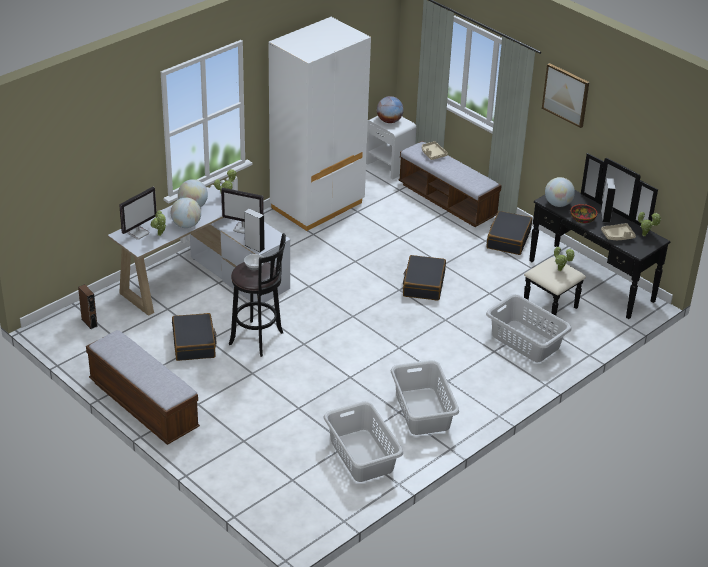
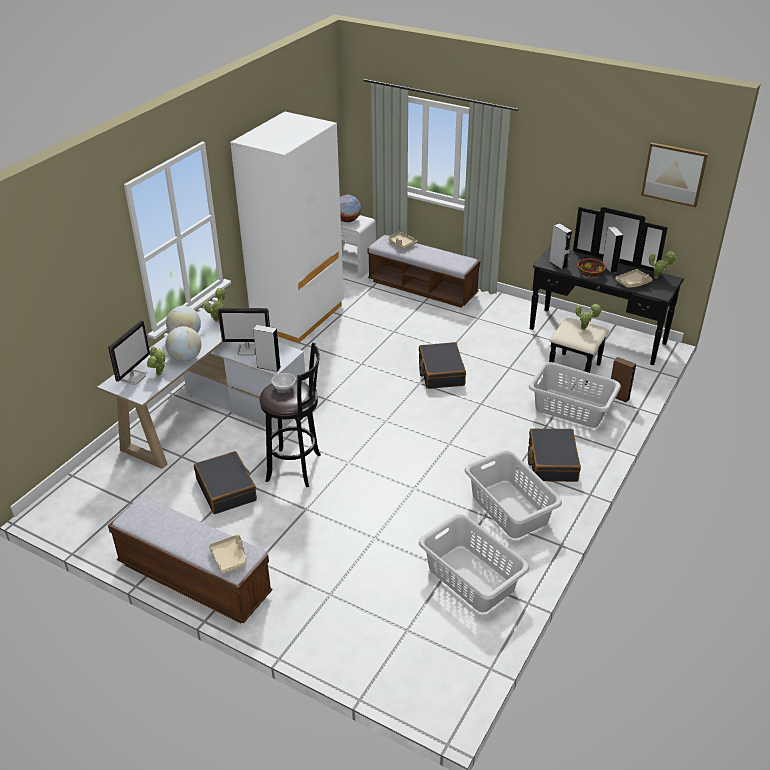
camera: 15 degrees left, 0 degrees up
brown speaker [78,284,98,329] -> brown speaker moved to [611,357,636,403]
black suitcase [487,211,532,255] -> black suitcase moved to [528,428,581,482]
picture [542,63,589,128] -> picture moved to [641,142,708,207]
globe [545,177,575,207] -> grey speaker [549,223,572,270]
none -> beige tray [209,534,246,574]

